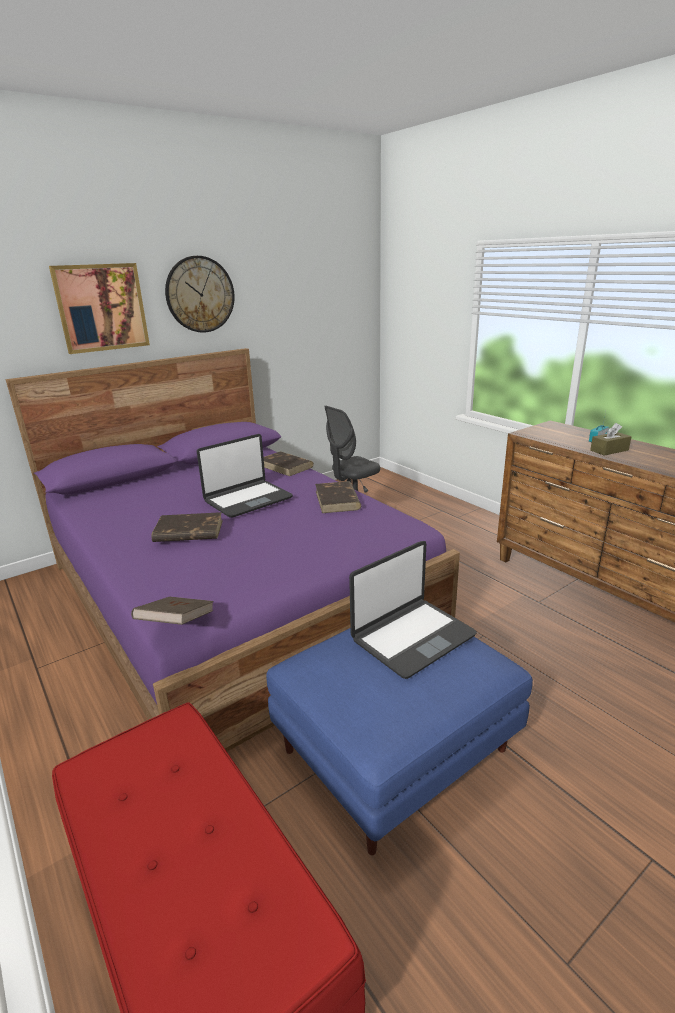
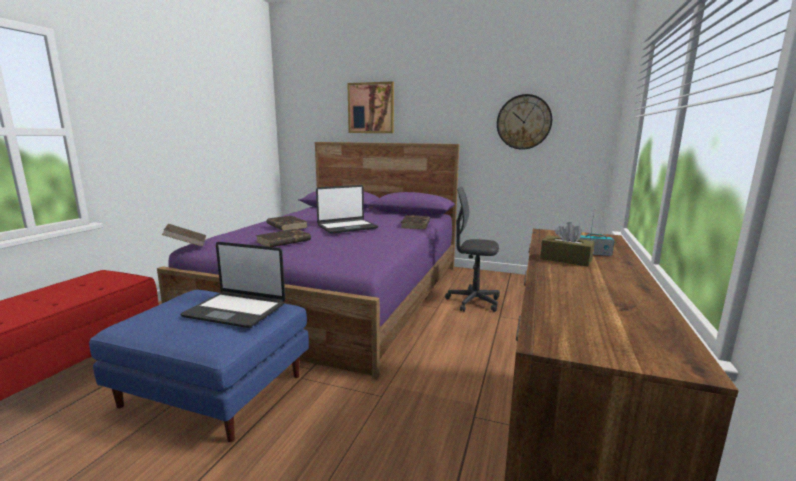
camera: 55 degrees right, 10 degrees down
wall clock [165,256,234,333] -> wall clock moved to [497,94,552,150]
laptop [197,434,293,518] -> laptop turned 45 degrees counterclockwise [316,185,378,234]
brown book [315,481,361,513] -> brown book moved to [256,229,311,247]

